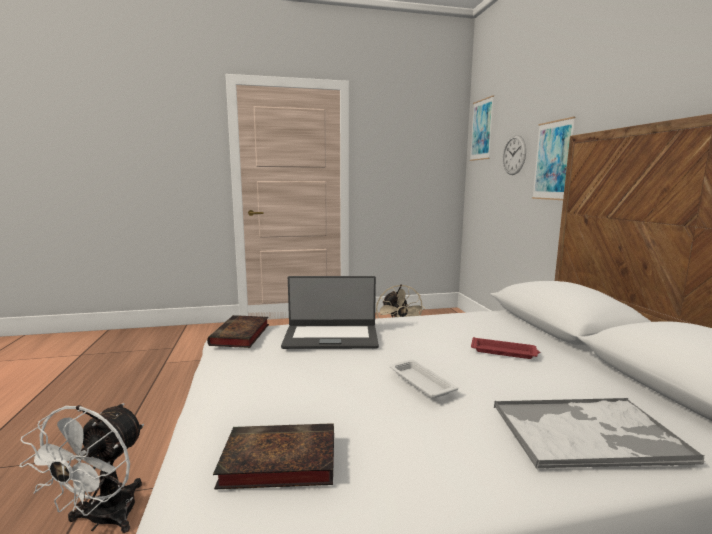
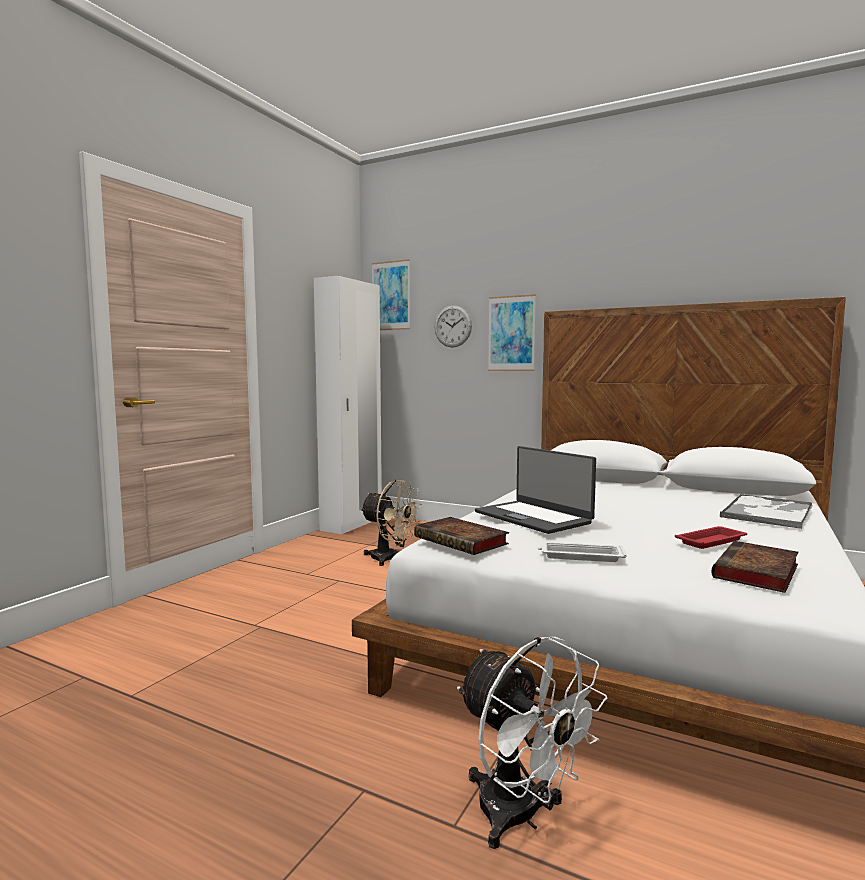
camera: 50 degrees left, 5 degrees down
laptop [281,276,379,349] -> laptop turned 105 degrees clockwise [475,446,596,534]
white tray [389,360,458,399] -> white tray moved to [538,542,627,562]
red tray [471,337,540,359] -> red tray moved to [675,526,747,549]
none -> white wardrobe [314,276,382,534]

